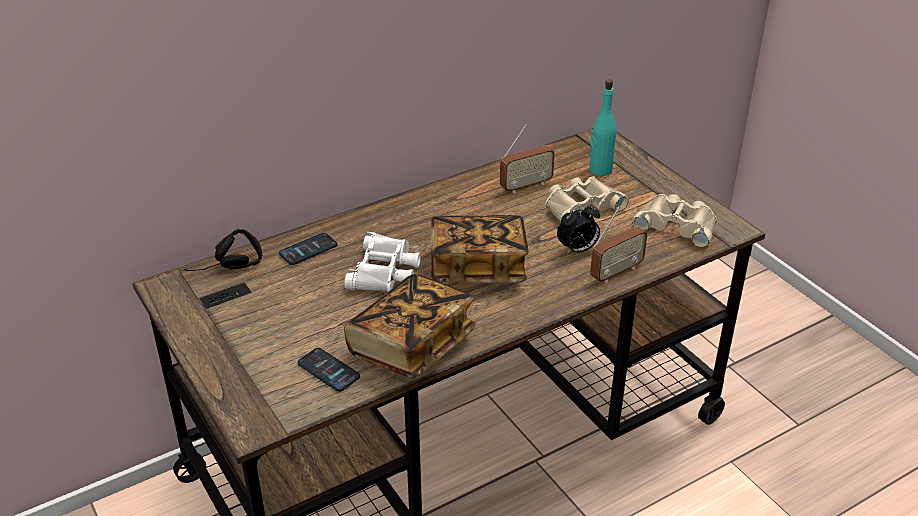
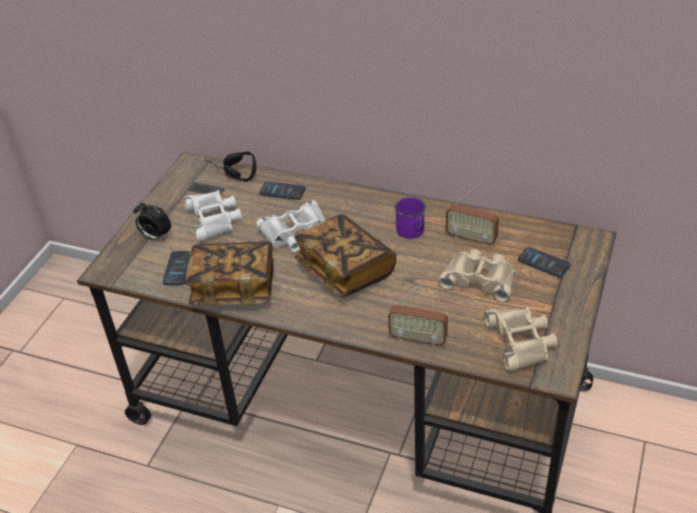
camera: 55 degrees right, 5 degrees up
alarm clock [557,203,600,255] -> alarm clock moved to [133,201,171,241]
turquoise bottle [589,80,617,176] -> phone [518,247,570,277]
none -> white binoculars [184,190,242,242]
none -> purple mug [395,197,426,239]

